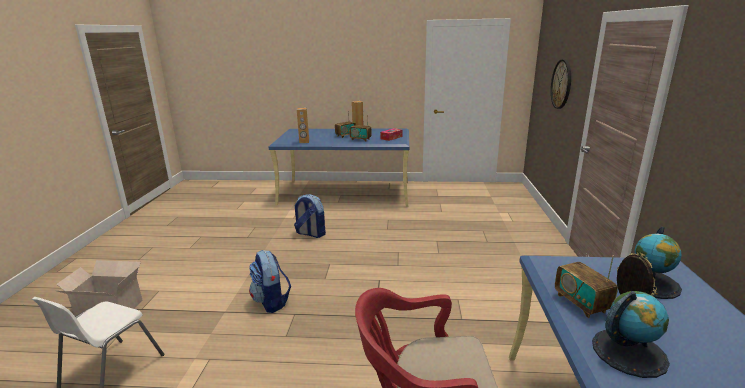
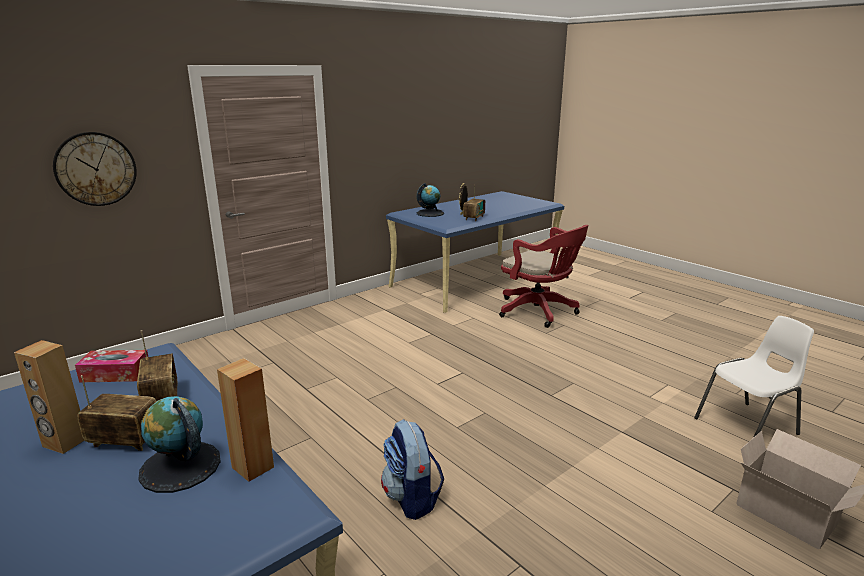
camera: 135 degrees left, 0 degrees up
backpack [249,250,291,313] -> none
globe [592,291,670,378] -> globe moved to [138,396,221,493]

